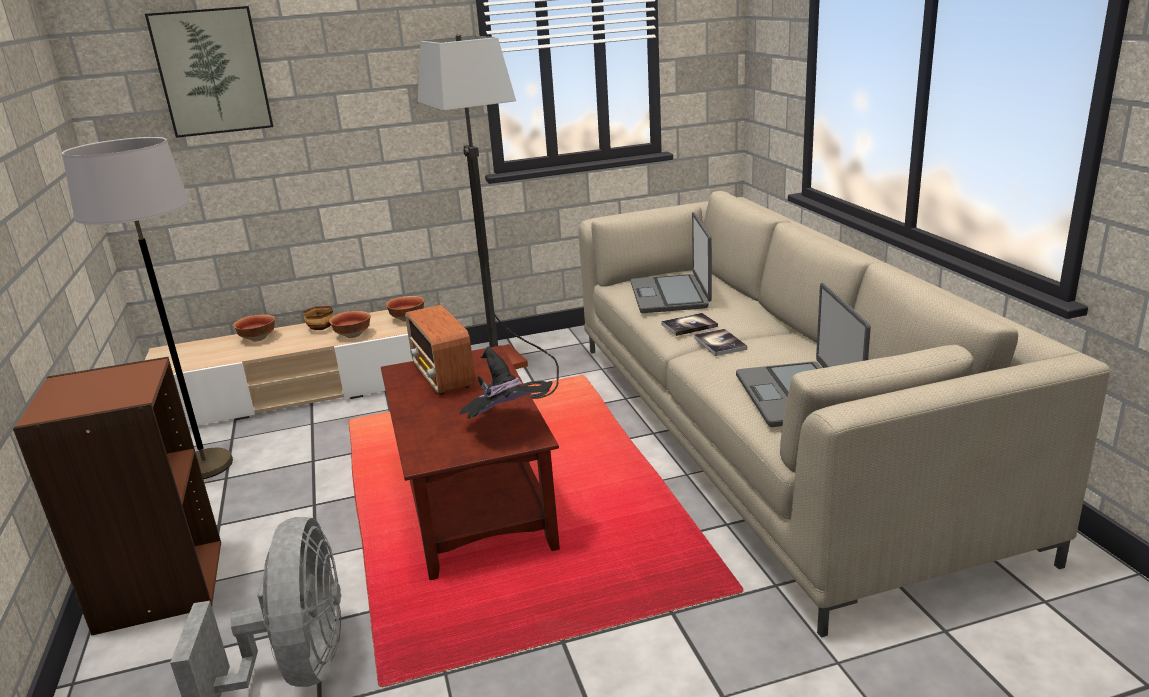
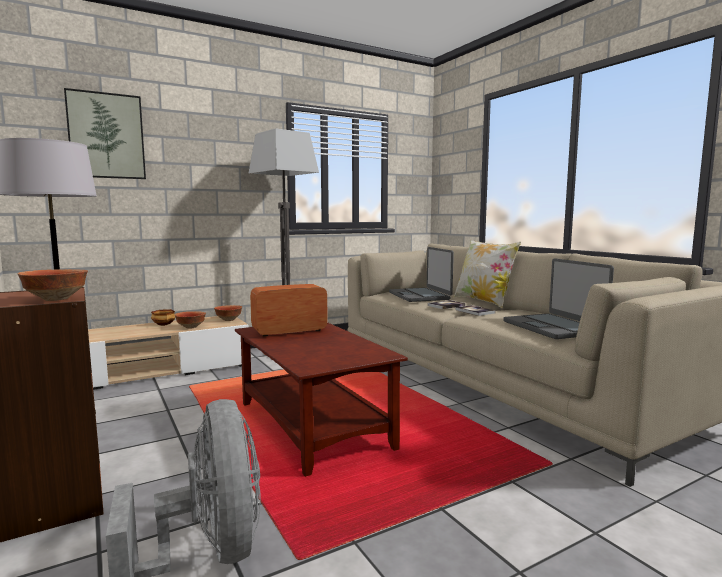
camera: 15 degrees left, 15 degrees down
bowl [233,315,275,341] -> bowl moved to [18,269,88,301]
radio [405,305,475,395] -> radio turned 105 degrees clockwise [250,284,328,337]
black hat [460,347,553,418] -> none
none -> pillow [453,240,521,308]

